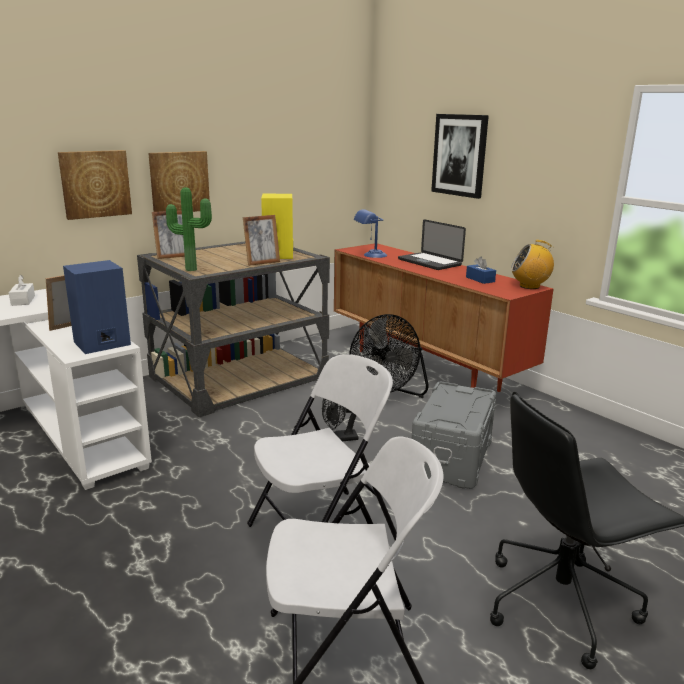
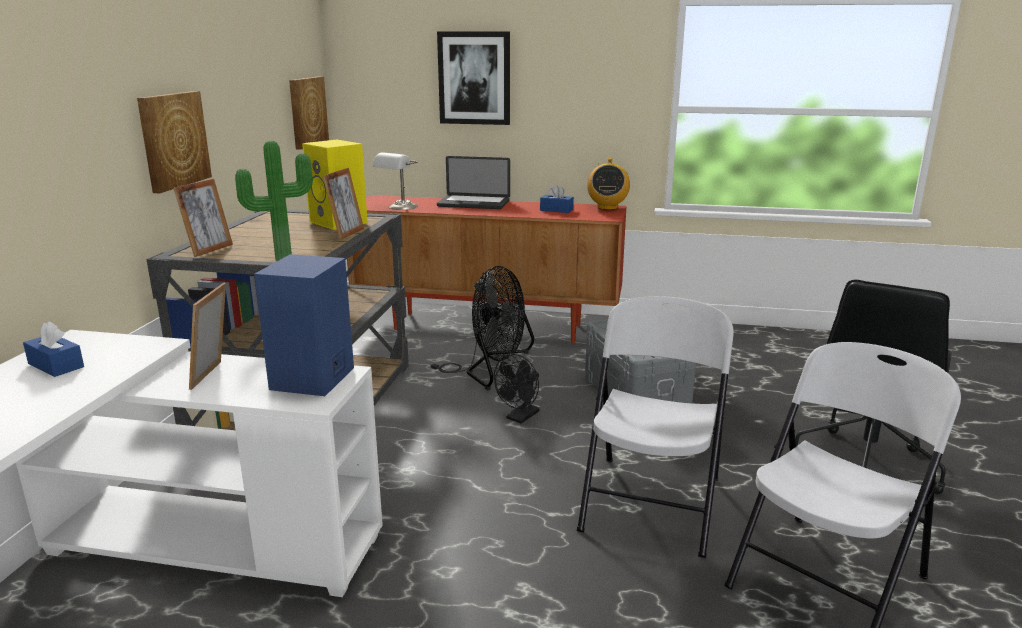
camera: 40 degrees left, 0 degrees up
white tissue box [9,275,35,306] -> blue tissue box [23,321,84,377]
picture [58,150,132,220] -> picture moved to [289,76,329,150]
blue table lamp [354,209,387,258] -> white table lamp [373,153,418,210]
radio [511,240,554,289] -> radio turned 45 degrees counterclockwise [587,158,630,210]

